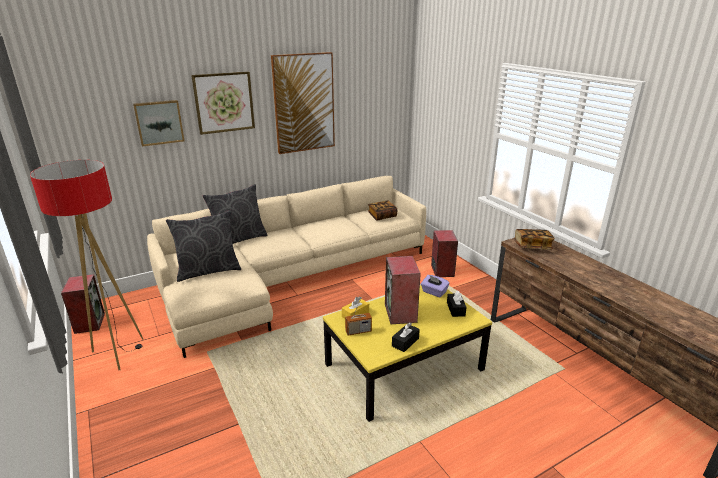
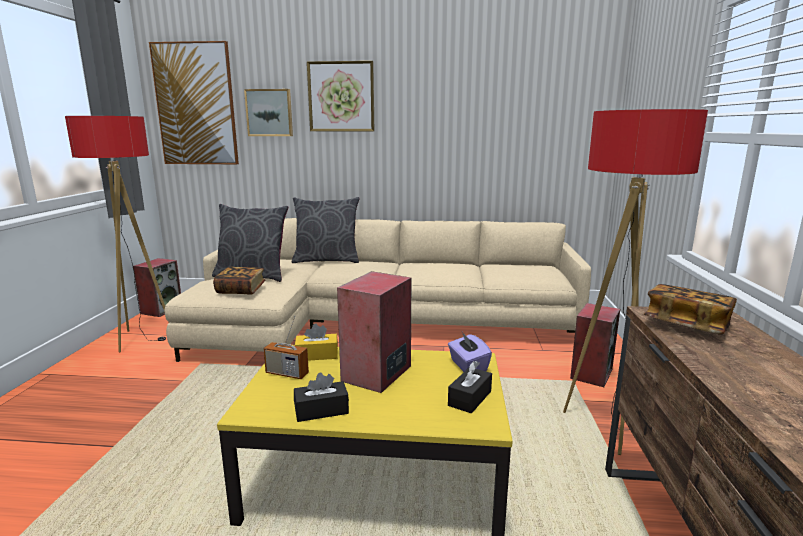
camera: 35 degrees right, 10 degrees down
picture [271,52,335,154] -> picture moved to [149,41,239,164]
book [368,200,398,221] -> book moved to [213,267,266,295]
none -> floor lamp [563,109,708,455]

